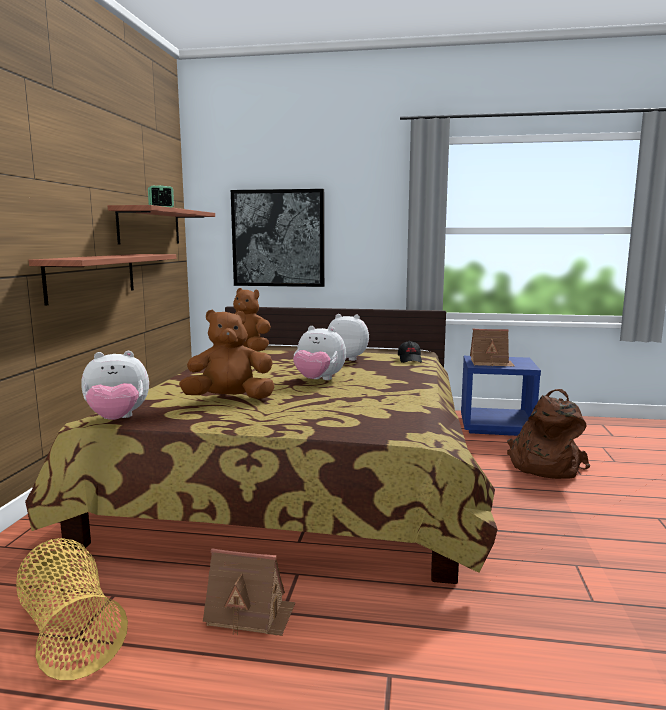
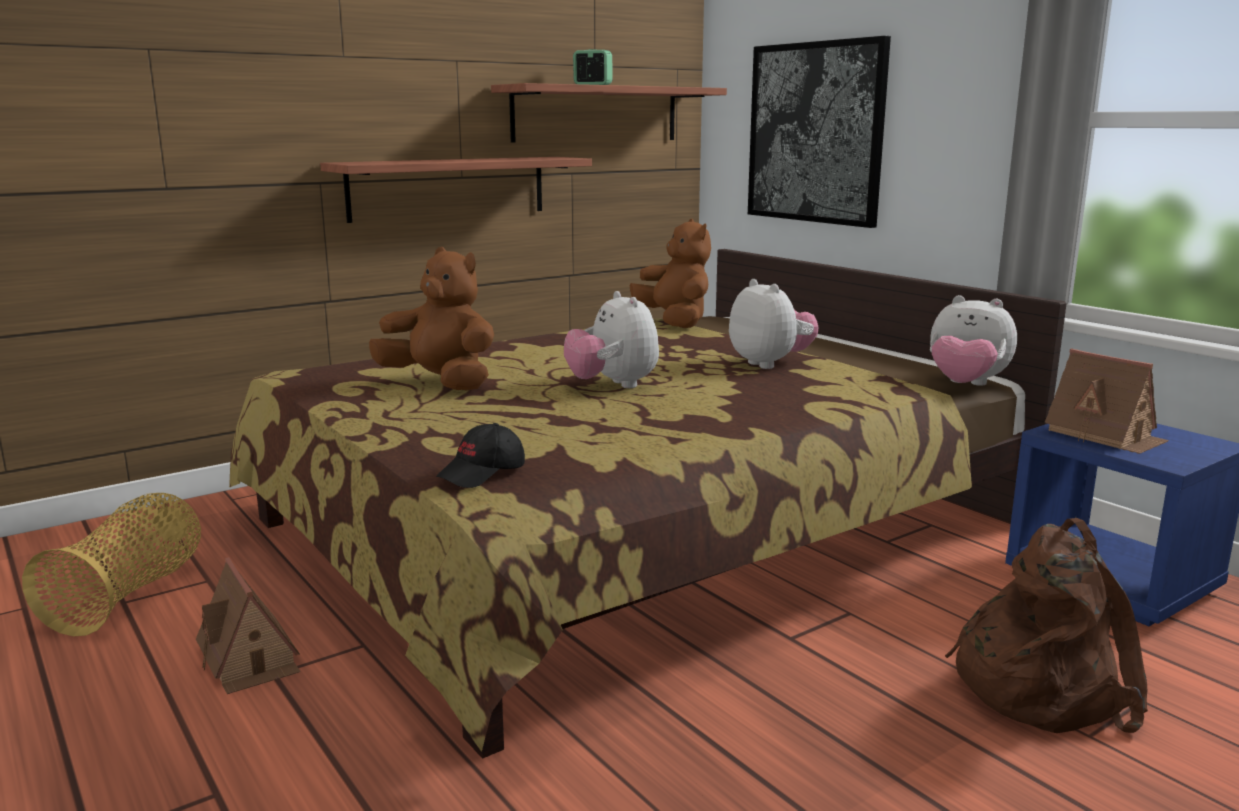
camera: 45 degrees right, 5 degrees up
plush toy [81,351,149,420] -> plush toy moved to [930,295,1017,386]
black cap [398,341,422,363] -> black cap moved to [436,423,525,488]

